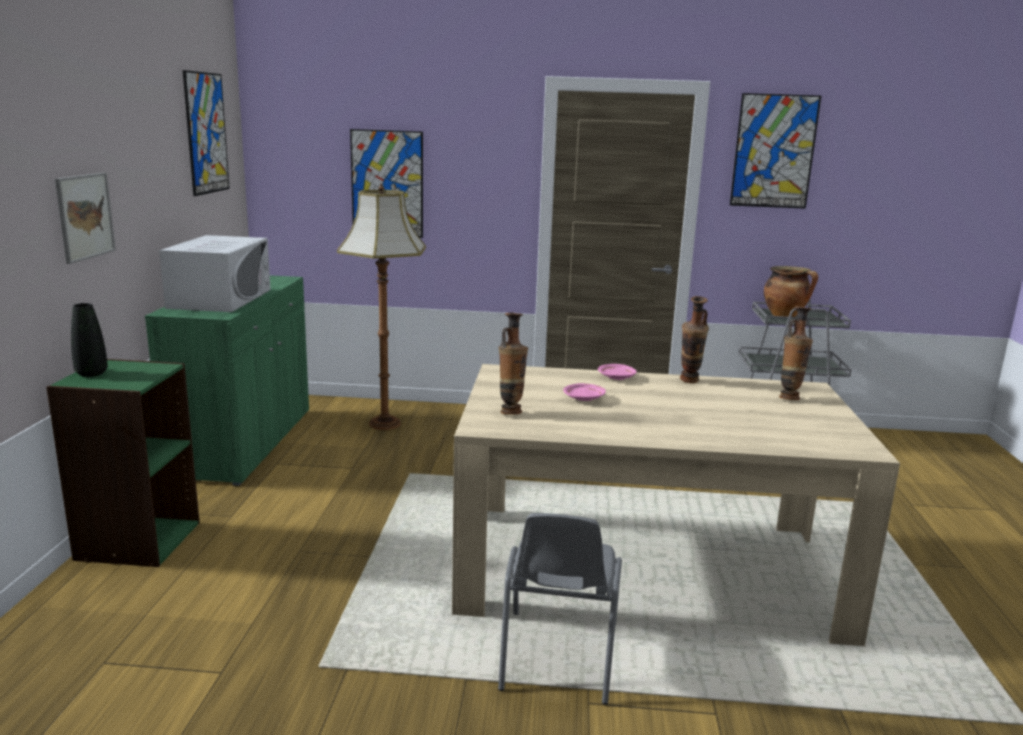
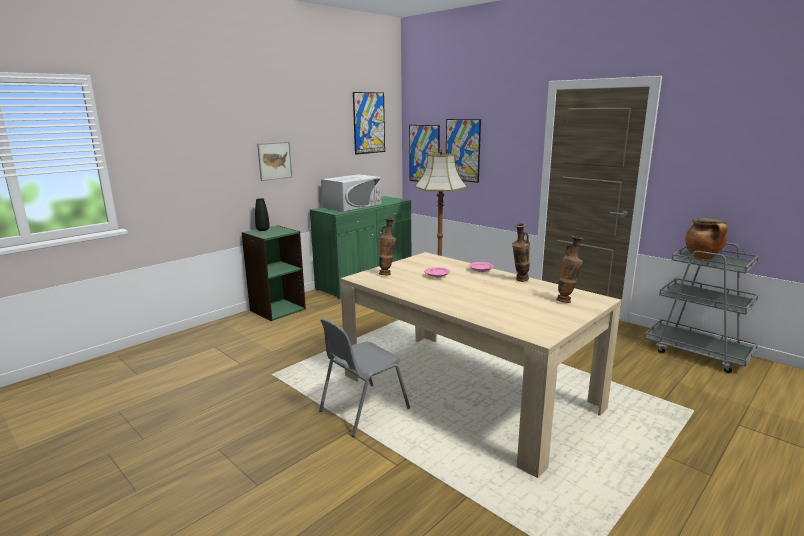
camera: 40 degrees right, 0 degrees up
picture [730,93,821,209] -> picture moved to [409,125,440,182]

